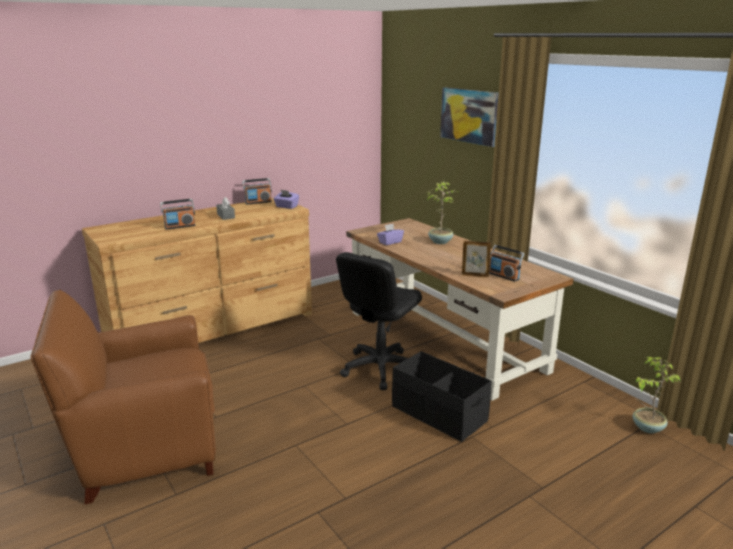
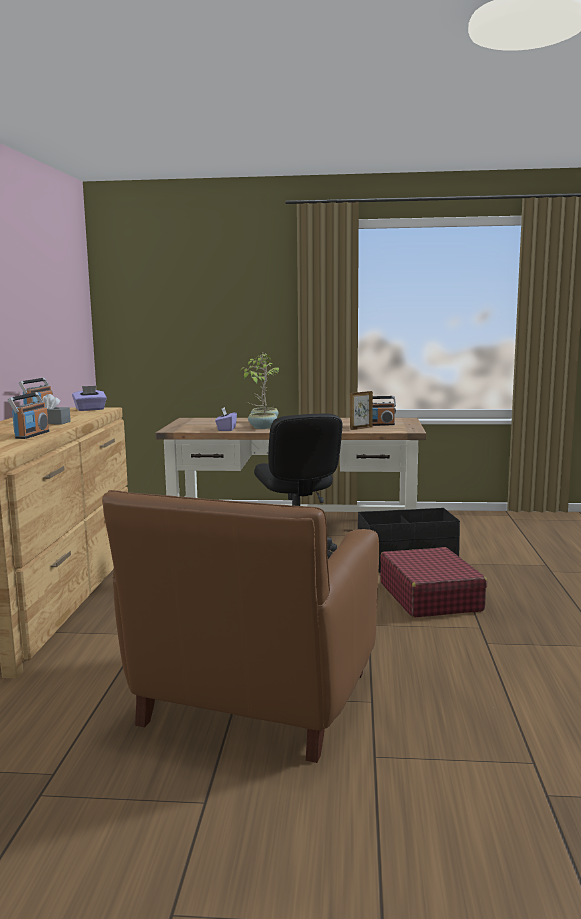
camera: 50 degrees left, 10 degrees down
picture [440,87,499,147] -> none
potted plant [633,357,681,434] -> potted plant moved to [247,355,277,429]
none -> red suitcase [380,547,487,618]

